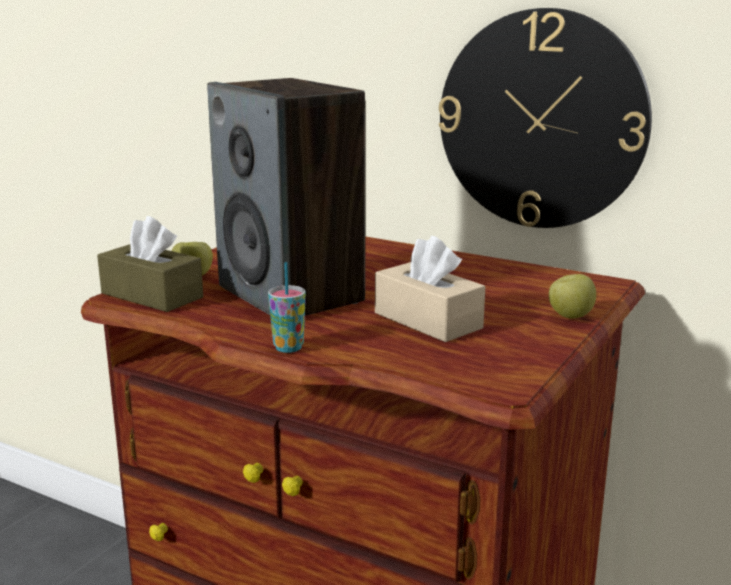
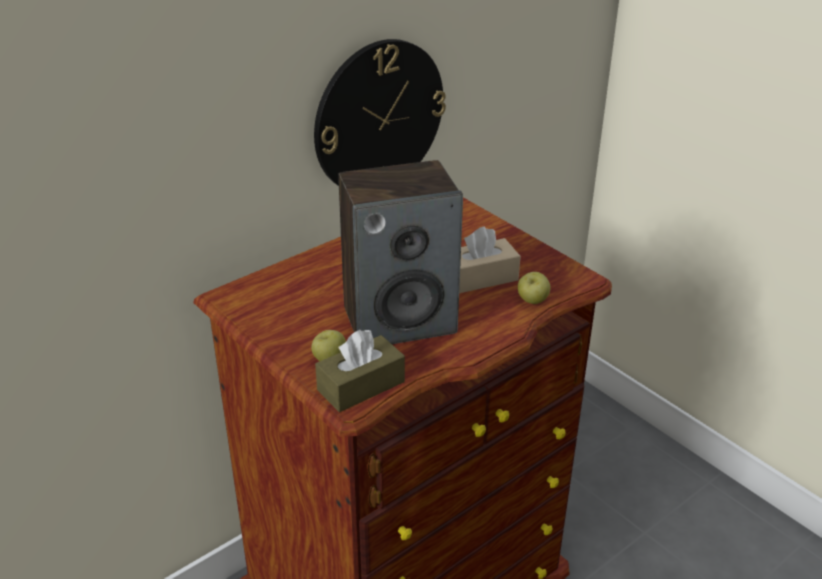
camera: 70 degrees left, 15 degrees up
cup [268,262,306,353] -> none
apple [549,274,596,319] -> apple moved to [518,272,551,304]

